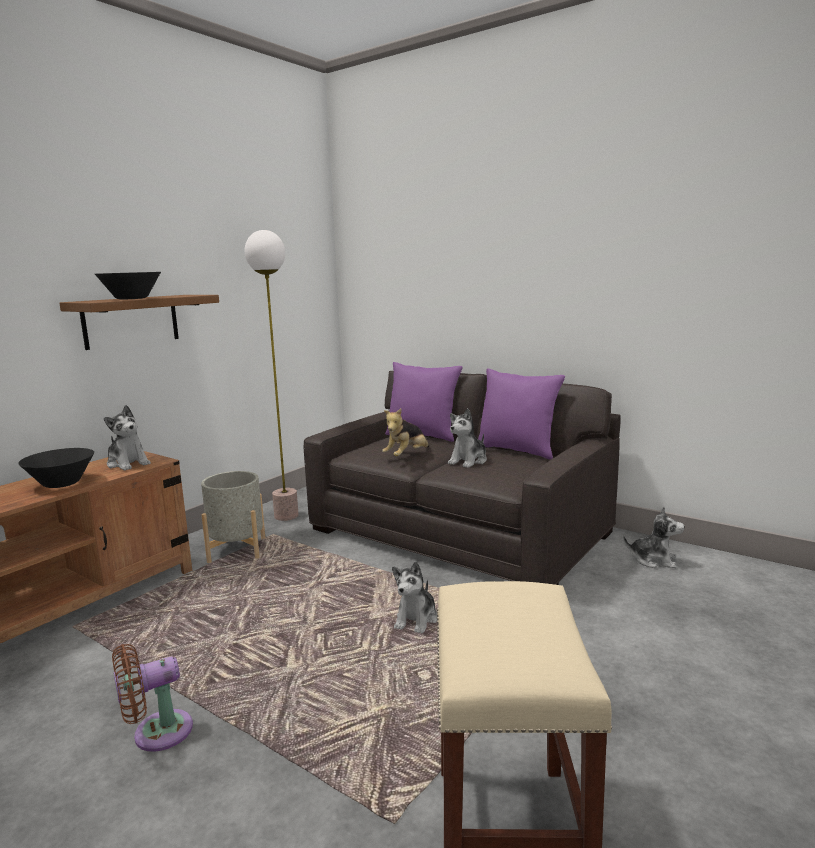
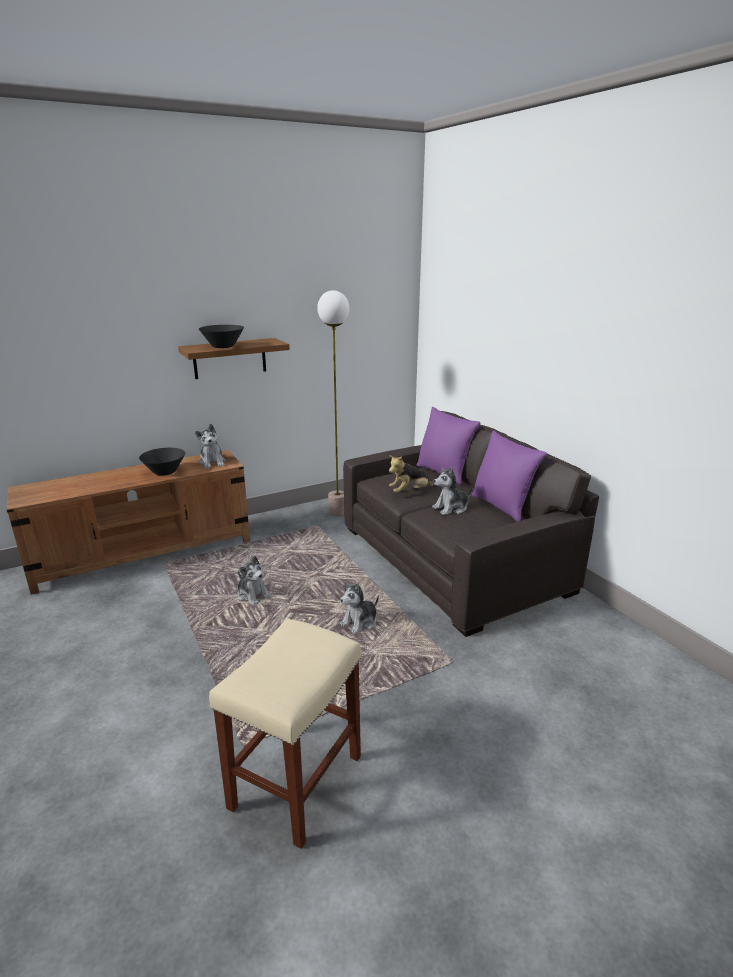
camera: 25 degrees right, 10 degrees up
brown fan [112,644,193,752] -> none
grey planter [201,471,265,563] -> none
plush toy [623,506,685,568] -> plush toy moved to [238,556,271,605]

